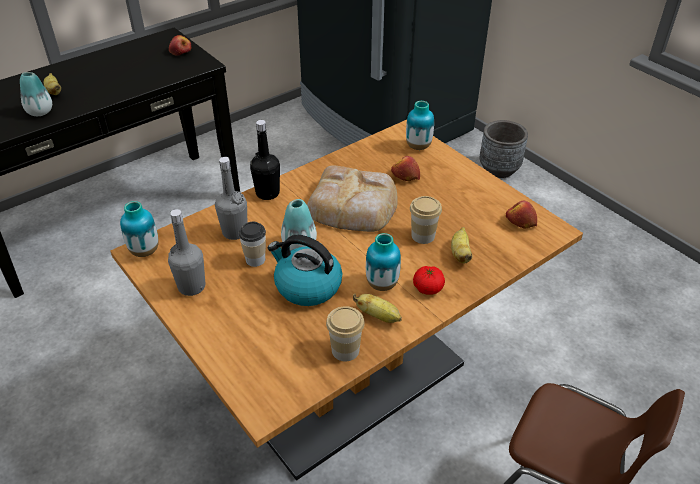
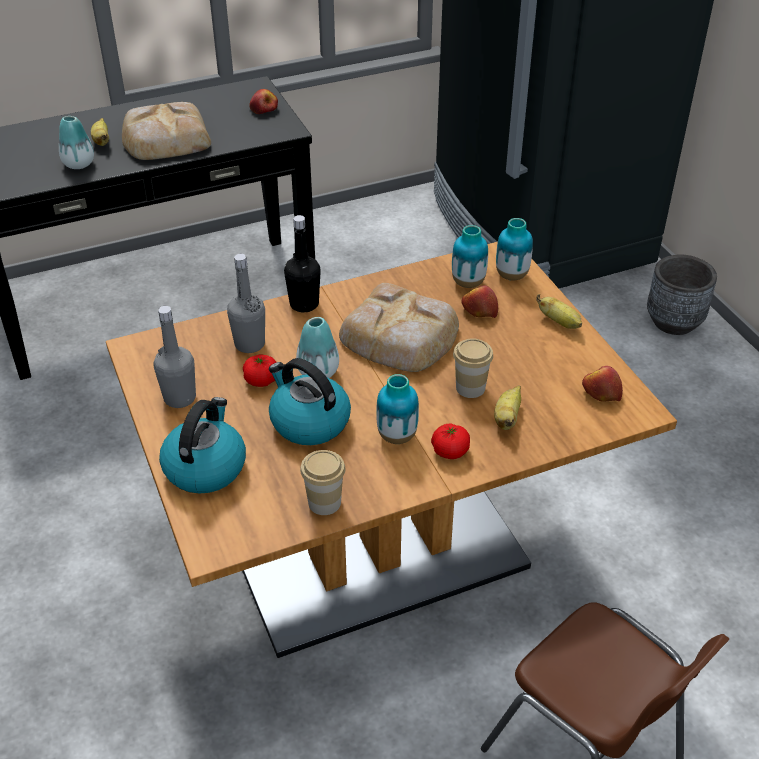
camera: 15 degrees right, 0 degrees up
vase [120,201,159,257] -> vase moved to [452,225,488,288]
cup [239,222,266,267] -> tomato [243,355,277,387]
banana [353,294,402,323] -> banana moved to [536,294,582,329]
none -> bread [122,102,211,160]
none -> kettle [159,397,246,494]

